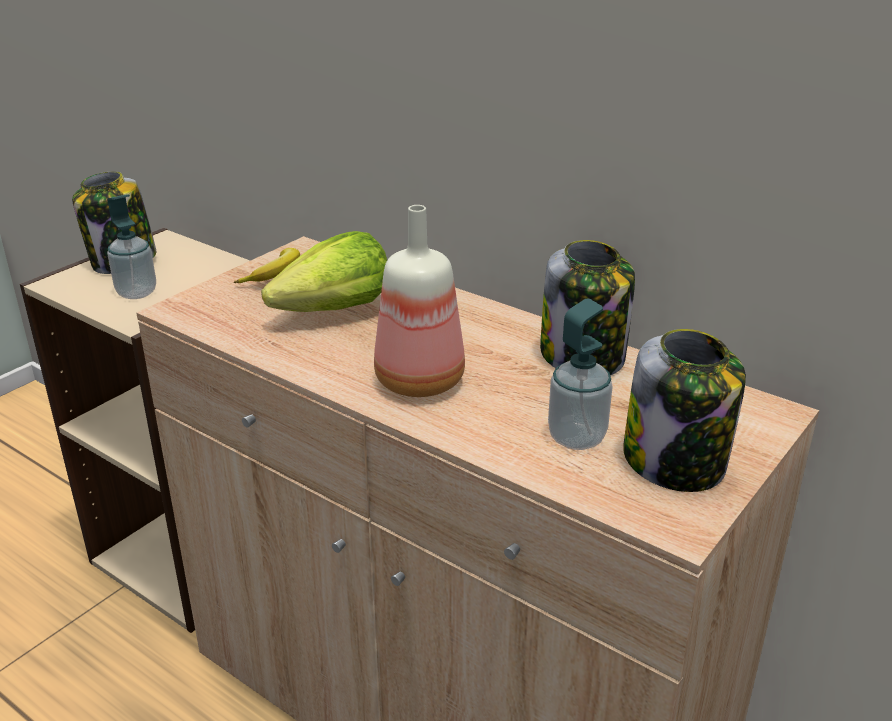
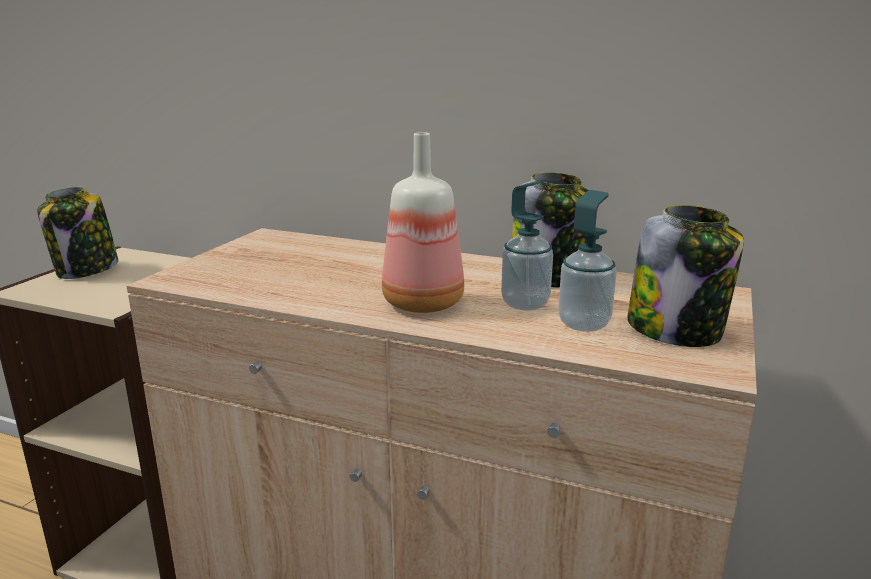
camera: 15 degrees left, 10 degrees down
soap dispenser [107,195,156,299] -> soap dispenser moved to [501,180,553,311]
banana [234,248,300,283] -> none
lettuce [261,231,387,312] -> none

